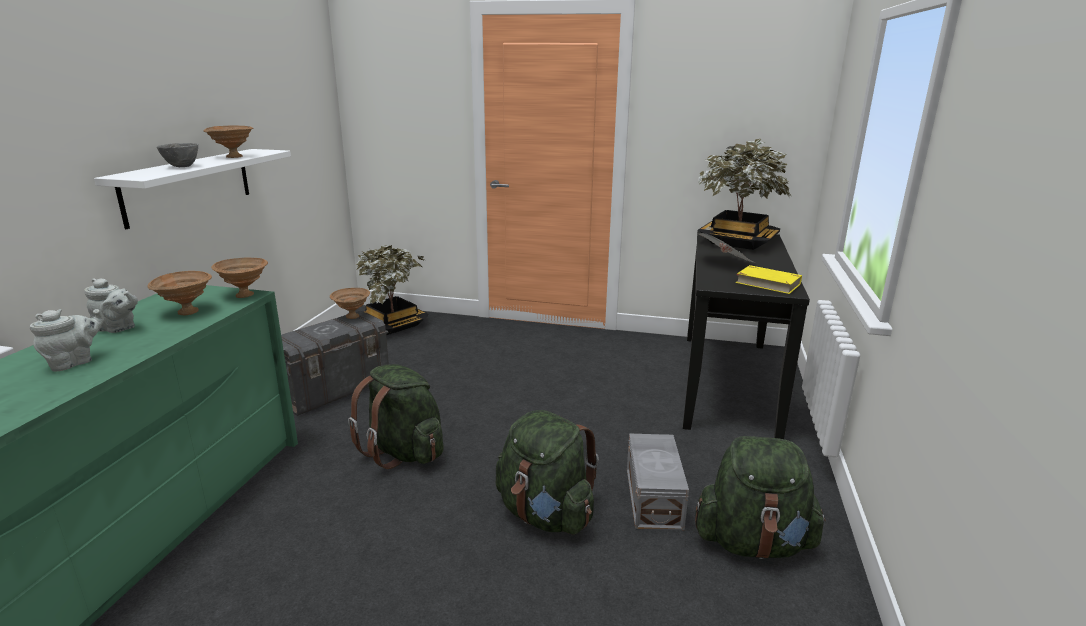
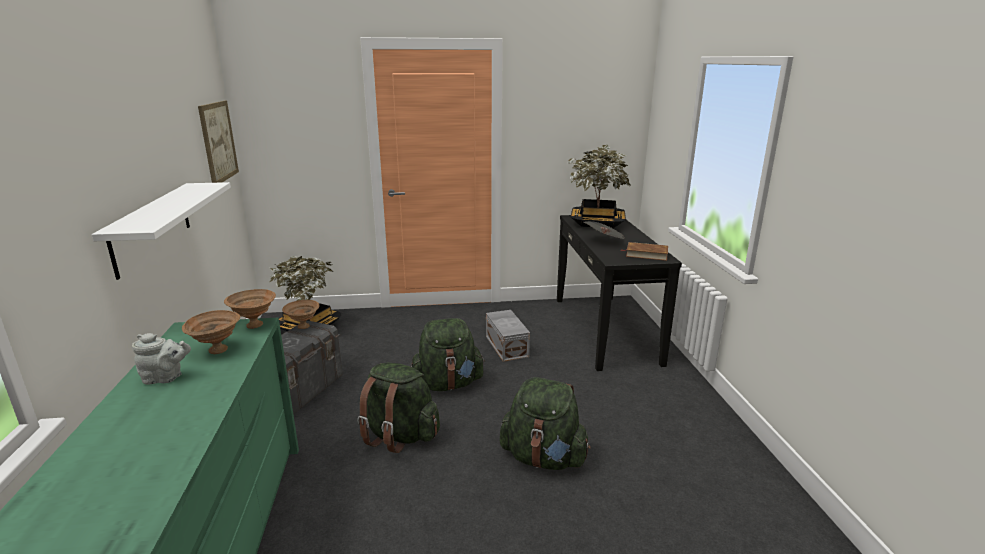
camera: 20 degrees left, 0 degrees up
grey teapot [30,309,104,372] -> none
grey bowl [157,143,198,167] -> none
brown bowl [203,126,254,158] -> none
grey storage box [627,434,689,530] -> grey storage box moved to [486,310,530,362]
green backpack [695,436,826,559] -> green backpack moved to [410,318,485,391]
yellow book [736,265,802,294] -> brown book [623,242,668,261]
none -> picture [198,101,239,183]

